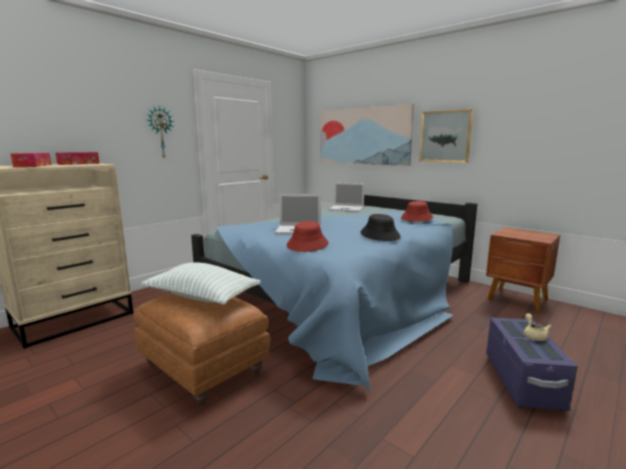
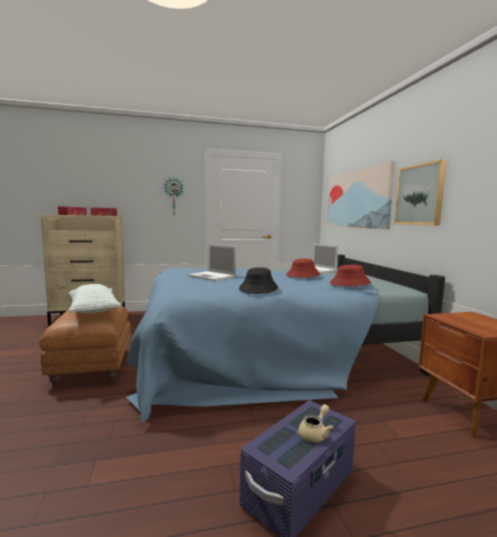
camera: 35 degrees right, 5 degrees down
red hat [287,221,328,252] -> red hat moved to [286,259,320,278]

